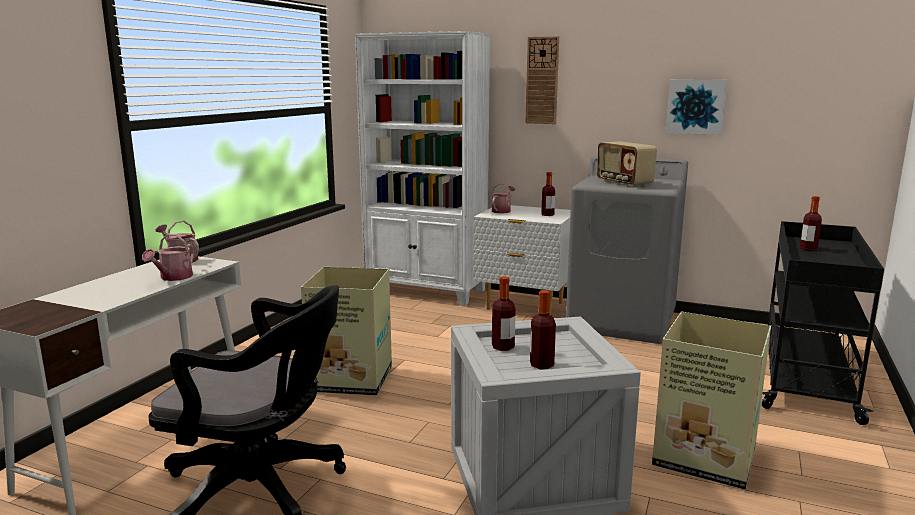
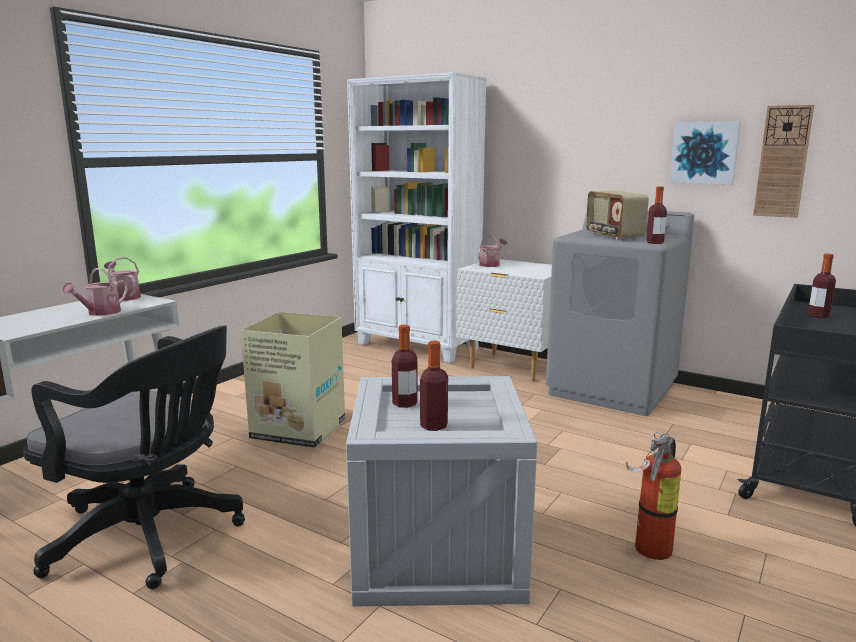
camera: 10 degrees right, 0 degrees up
wall clock [525,36,559,124] -> wall clock moved to [753,105,814,218]
bottle [541,172,555,216] -> bottle moved to [646,186,667,244]
cardboard box [652,312,771,490] -> fire extinguisher [626,432,681,560]

